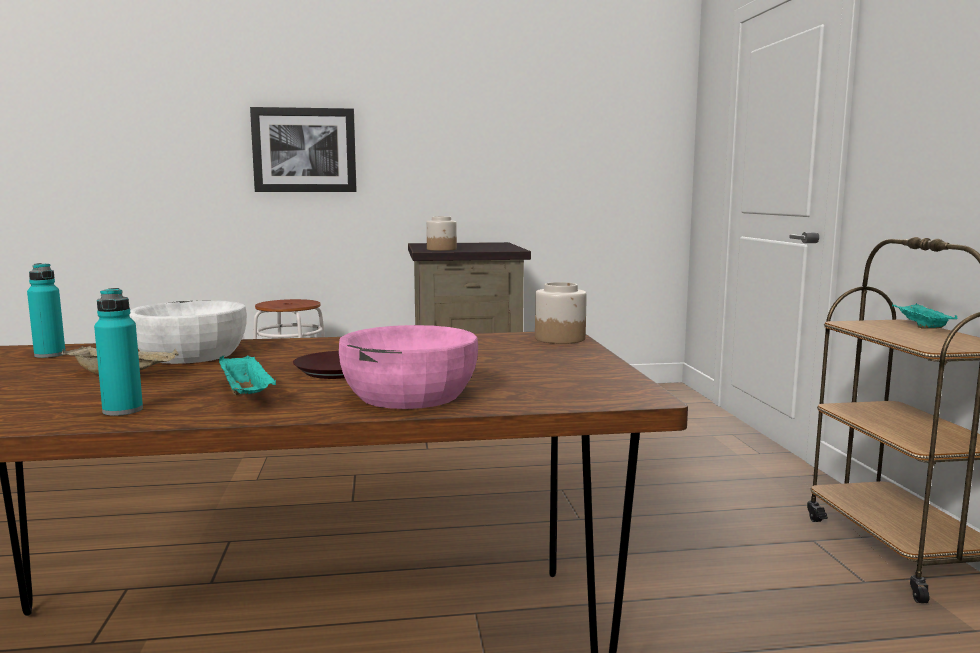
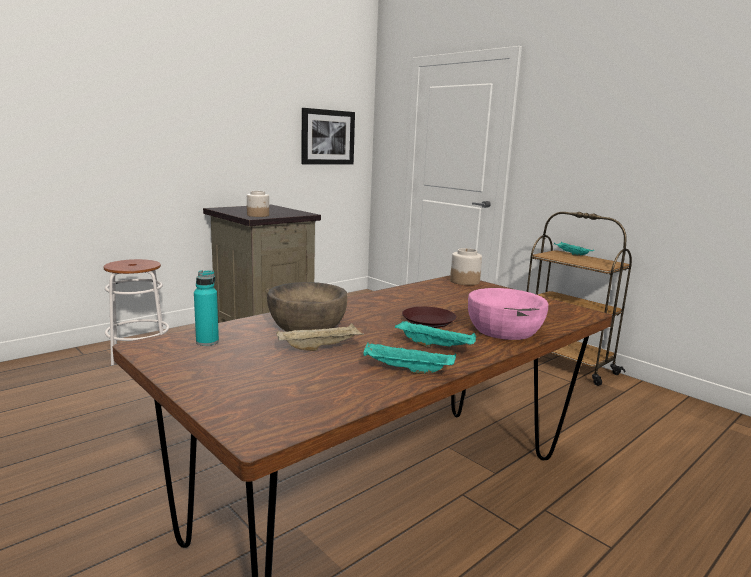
camera: 35 degrees left, 5 degrees up
turquoise bottle [94,288,143,416] -> turquoise tray [364,343,456,374]
white bowl [129,300,247,364] -> brown bowl [267,282,347,332]
picture [250,107,357,192] -> picture moved to [301,108,355,165]

